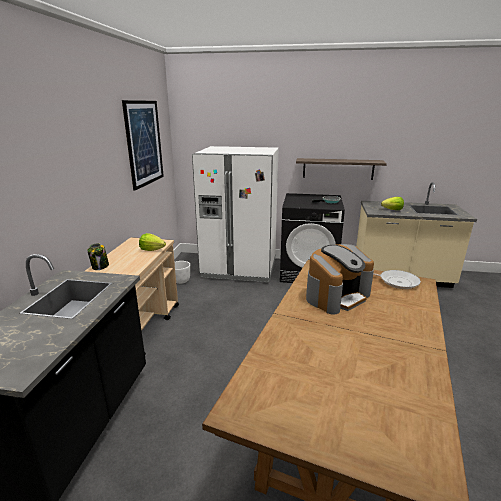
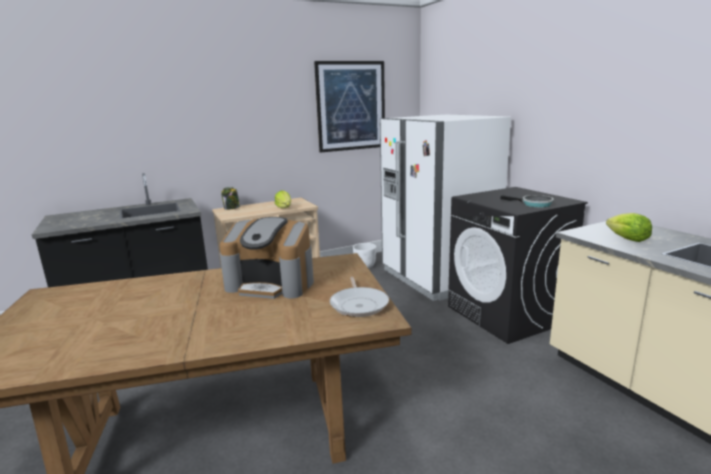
camera: 55 degrees right, 5 degrees down
shelf [296,158,387,180] -> none

